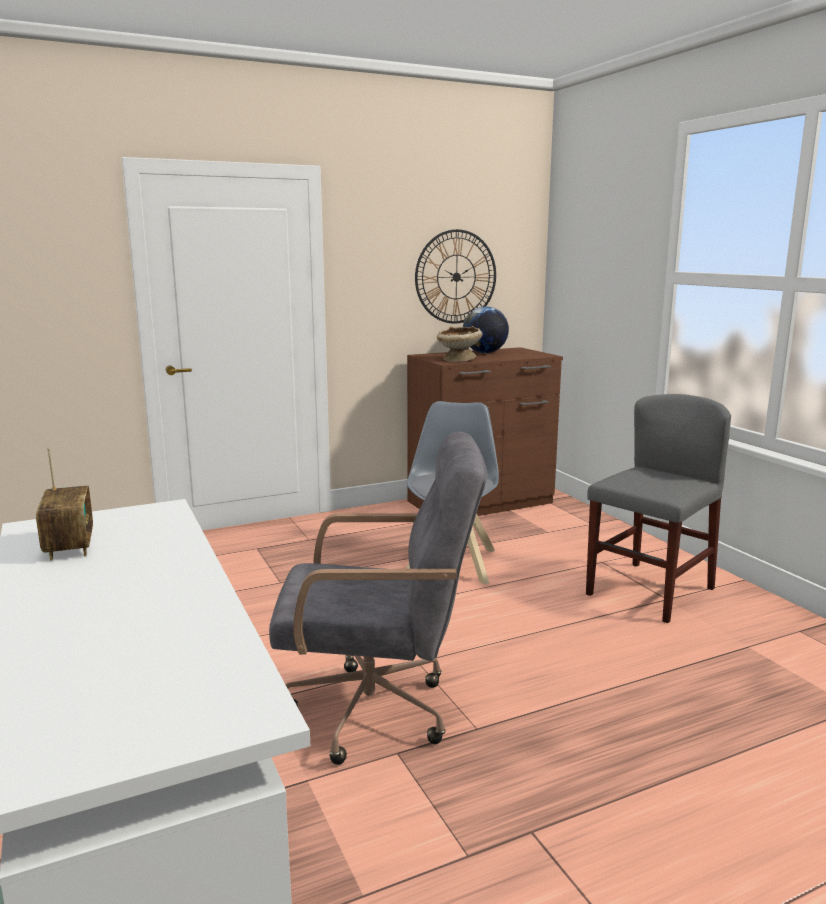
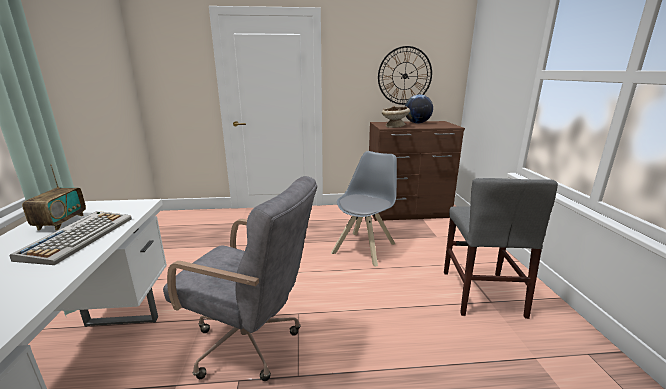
camera: 20 degrees right, 5 degrees up
grey chair [586,394,731,623] -> grey chair turned 120 degrees clockwise [444,178,558,319]
none -> keyboard [9,211,132,265]

